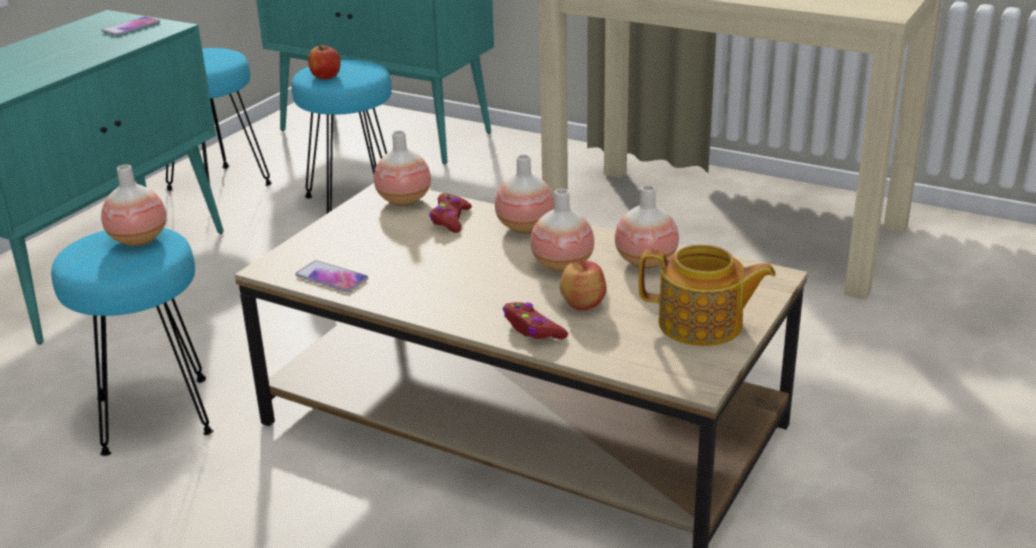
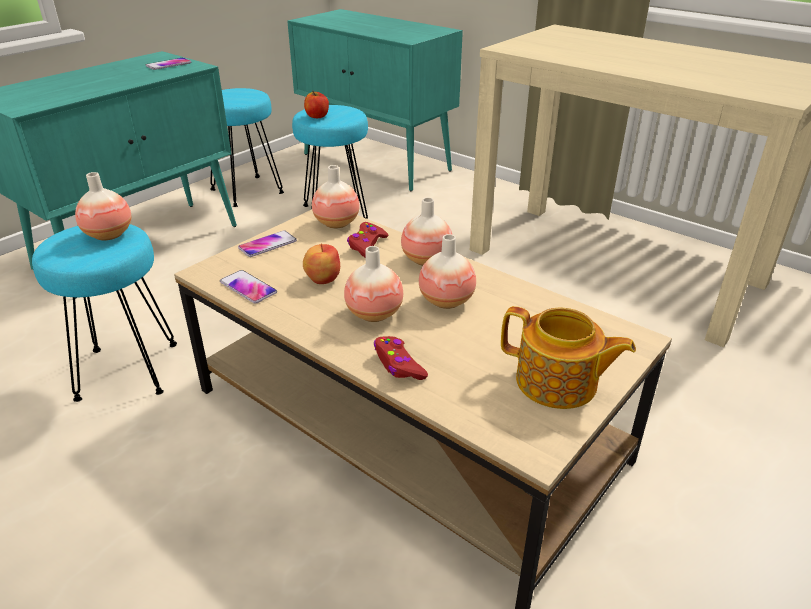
camera: 10 degrees right, 5 degrees up
apple [560,260,607,311] -> apple moved to [303,243,340,284]
vase [615,185,679,269] -> vase moved to [344,246,403,322]
none -> phone [238,231,297,257]

